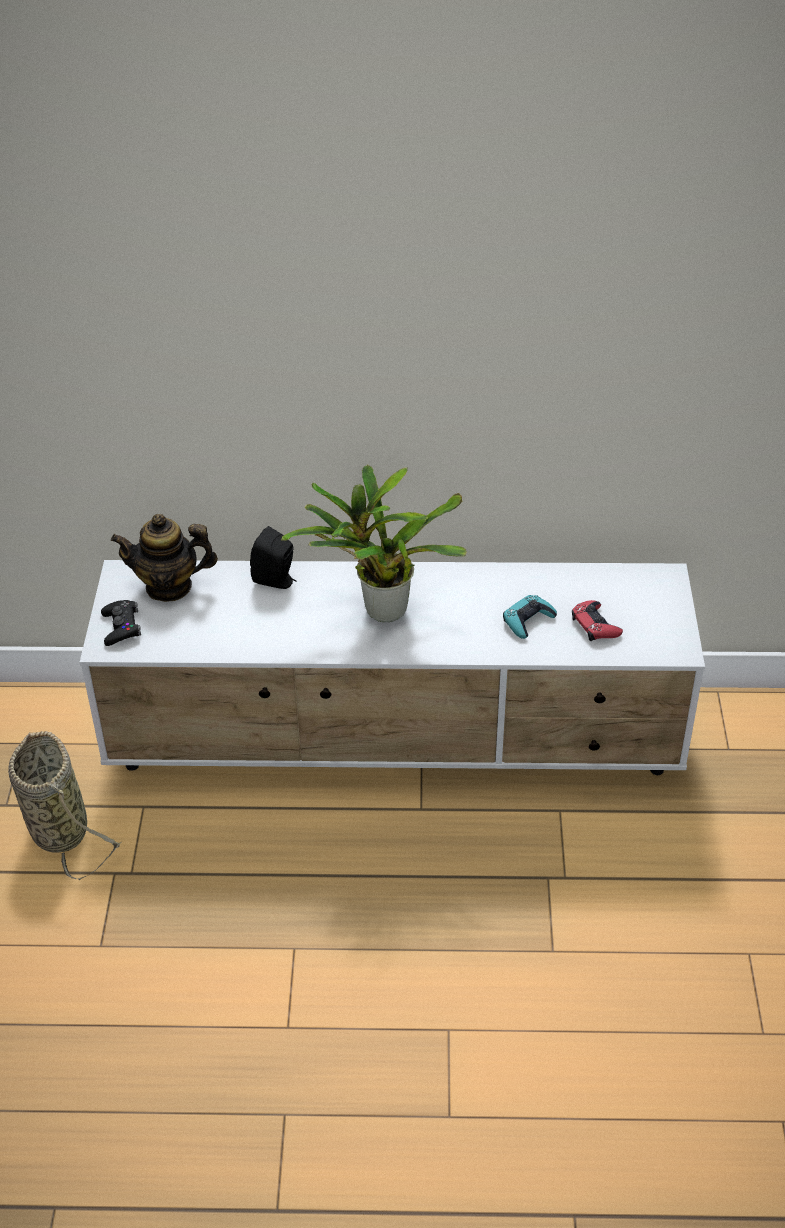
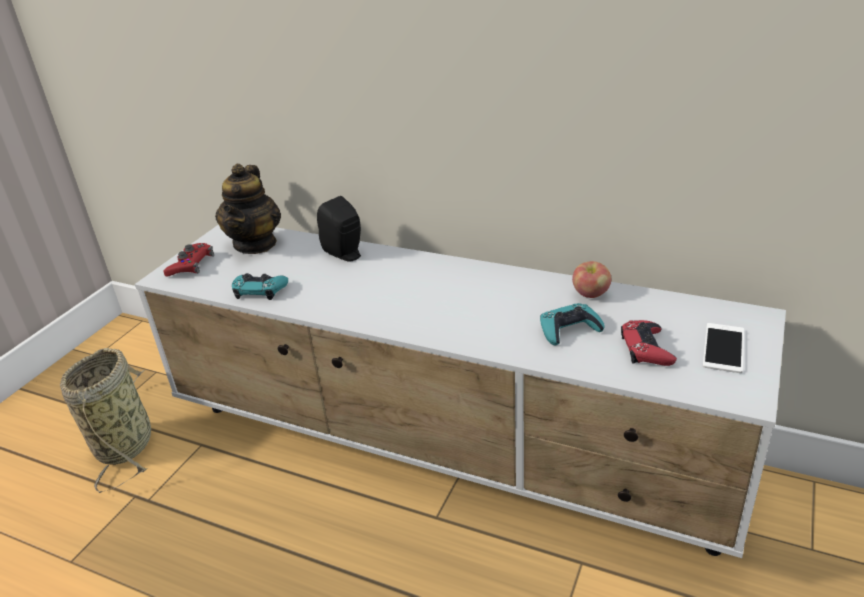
camera: 25 degrees right, 10 degrees down
black game controller [101,600,141,646] -> red game controller [164,243,214,277]
teapot [111,514,218,602] -> teapot turned 105 degrees counterclockwise [215,164,281,254]
potted plant [281,464,467,622] -> none
none -> turquoise game controller [232,273,288,300]
none -> apple [572,261,611,298]
none -> phone [703,323,744,373]

